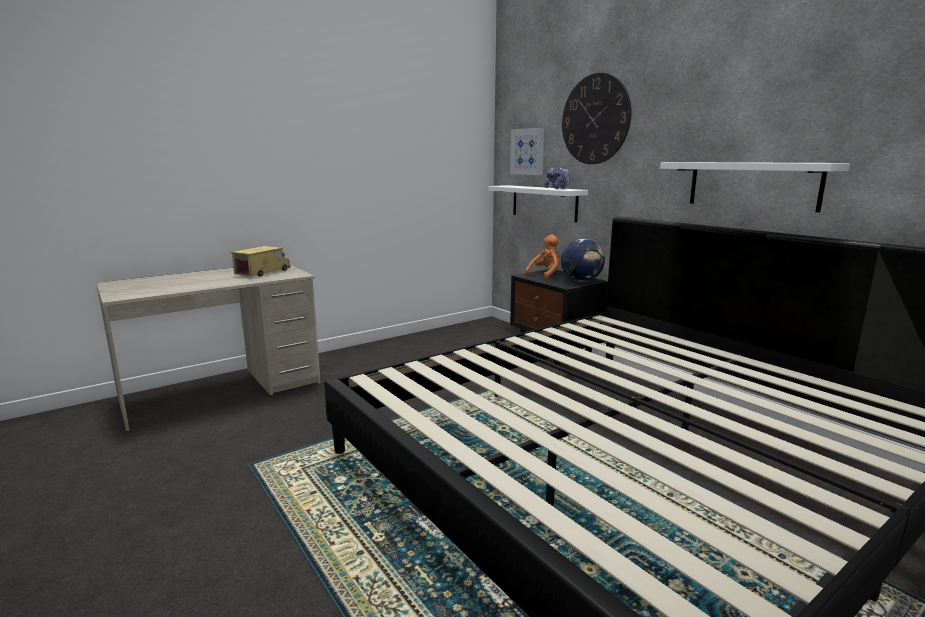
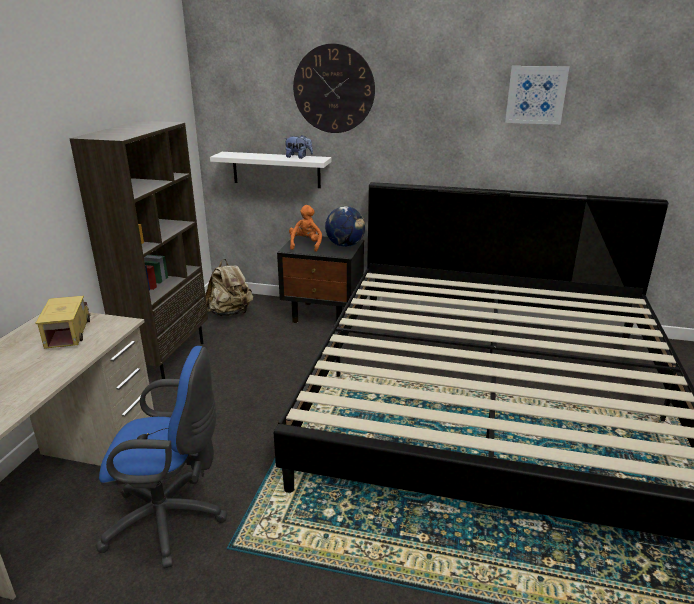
camera: 40 degrees left, 10 degrees up
picture [510,127,544,175] -> picture moved to [505,66,569,125]
white shelf [660,162,850,213] -> none
none -> brown bookcase [69,121,208,379]
none -> blue office chair [96,346,227,568]
none -> beige backpack [205,259,253,316]

